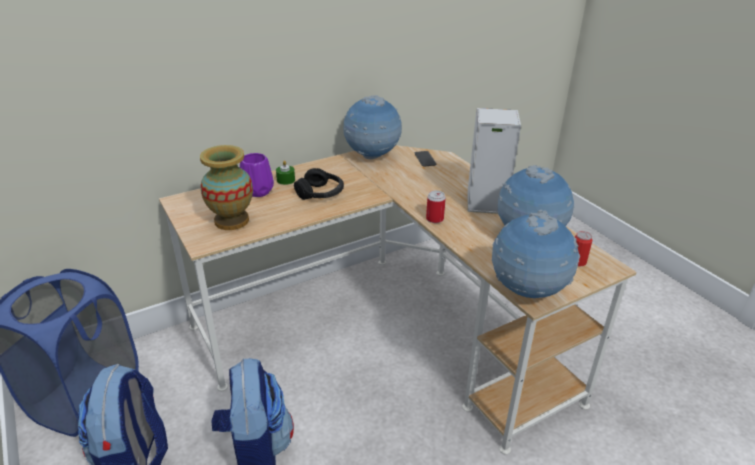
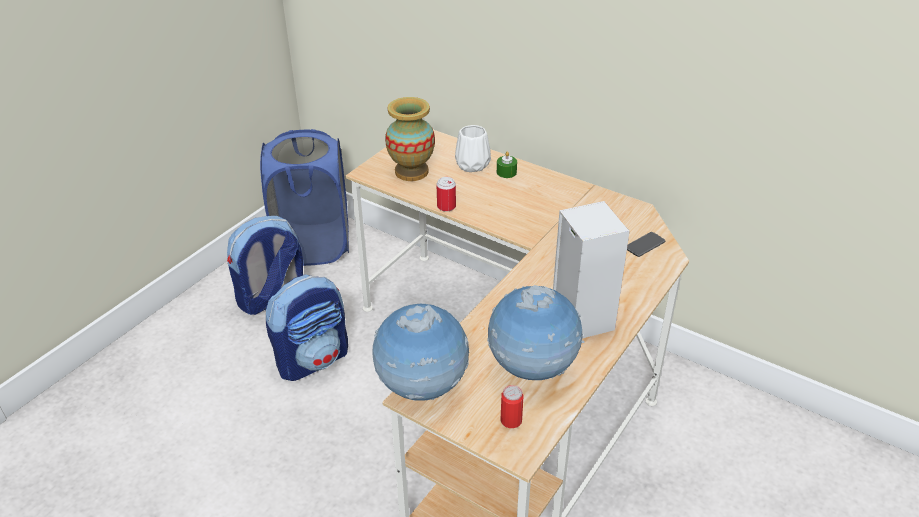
camera: 65 degrees right, 5 degrees up
purple vase [240,153,274,197] -> white vase [455,125,491,172]
black headphones [294,168,344,200] -> none
globe [343,95,402,159] -> none
can [426,190,446,223] -> can moved to [436,177,456,212]

